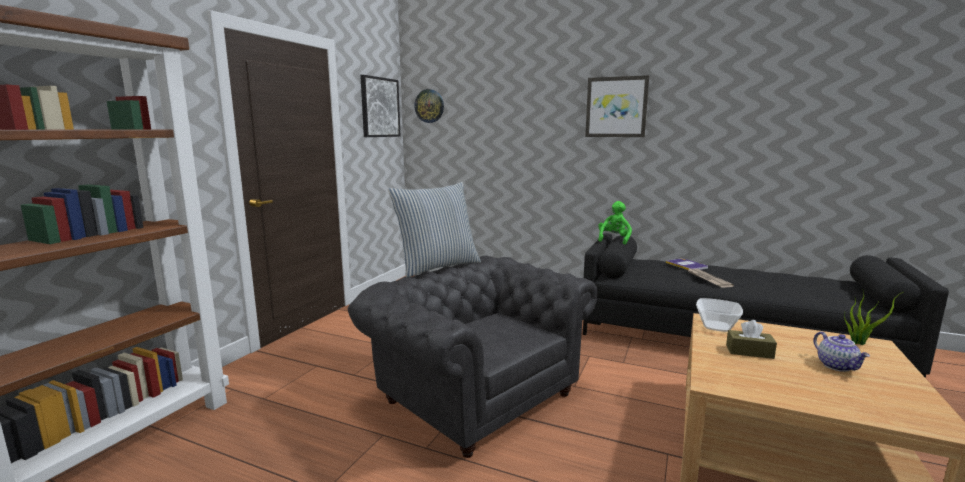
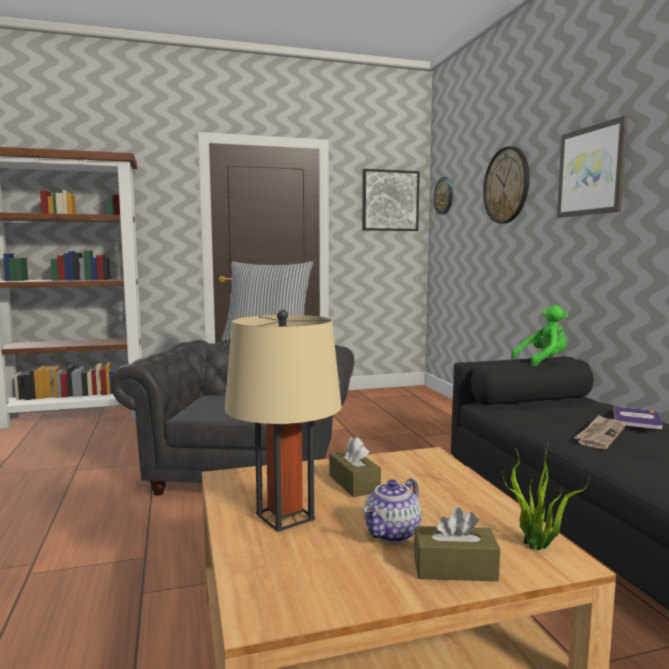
camera: 50 degrees right, 5 degrees down
bowl [696,298,743,332] -> none
none -> beige table lamp [224,309,342,532]
none -> brown tissue box [414,507,500,581]
none -> wall clock [483,146,530,224]

